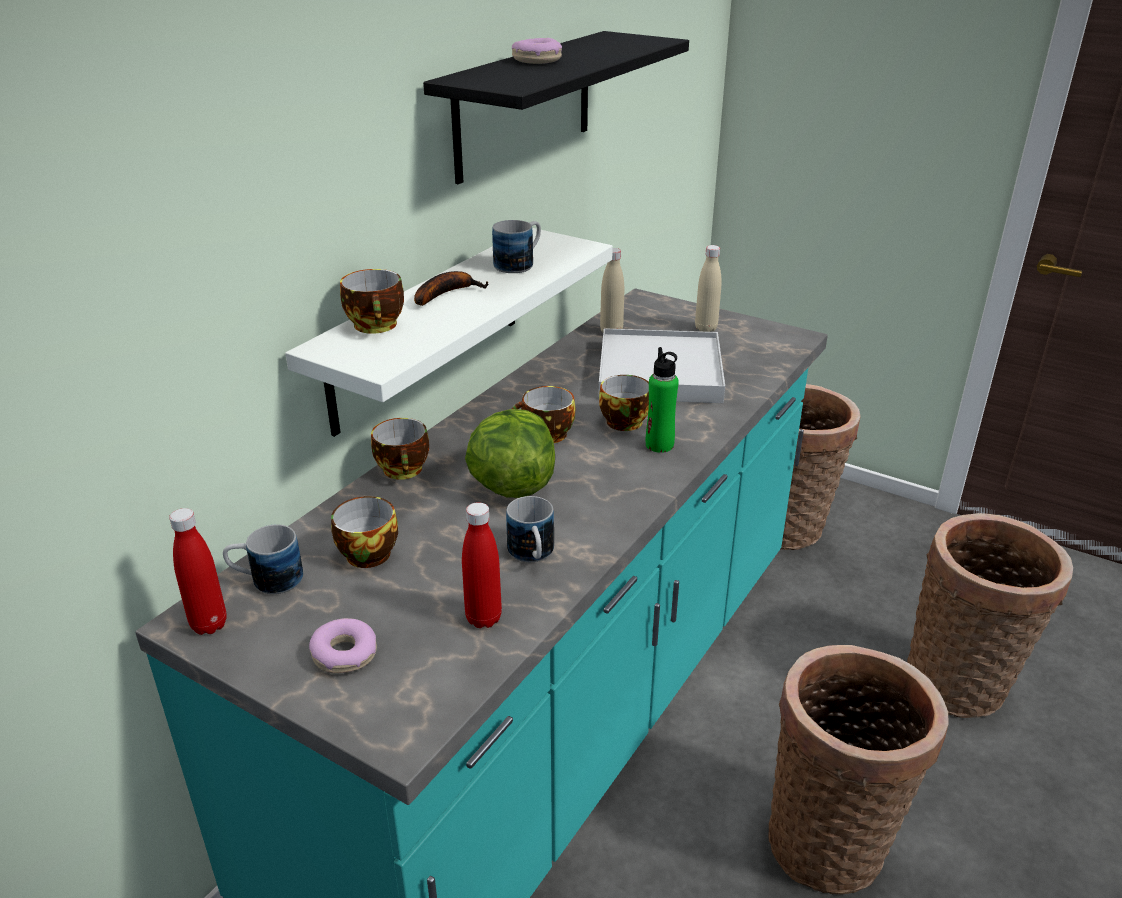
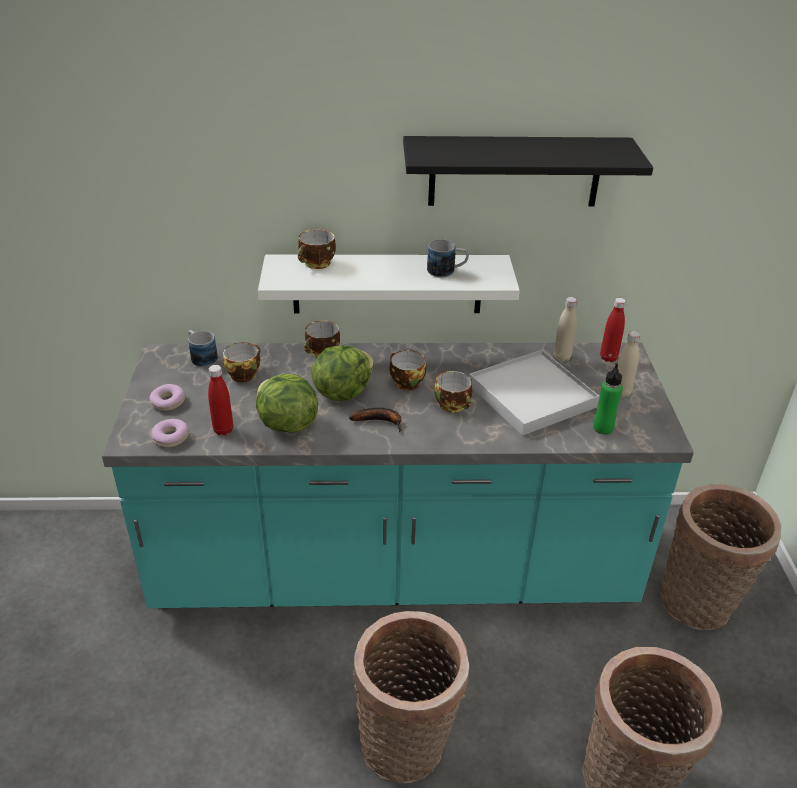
camera: 55 degrees right, 5 degrees up
red bottle [169,508,227,635] -> red bottle moved to [600,298,626,362]
banana [414,271,489,306] -> banana moved to [349,408,402,432]
mug [506,496,554,562] -> lettuce [256,373,318,432]
donut [512,38,562,64] -> donut moved to [151,419,189,447]
green bottle [646,347,679,453] -> green bottle moved to [593,363,623,435]

